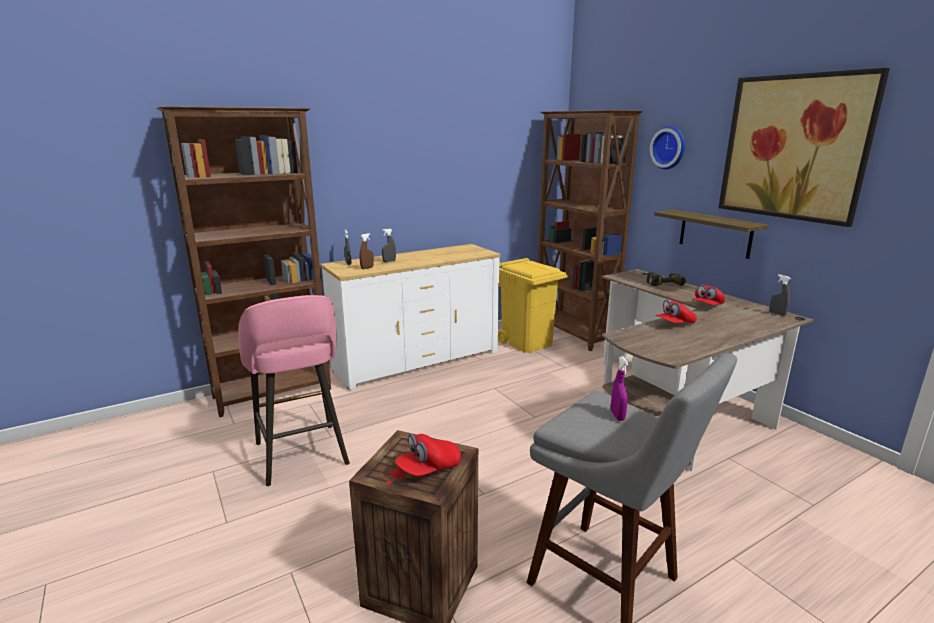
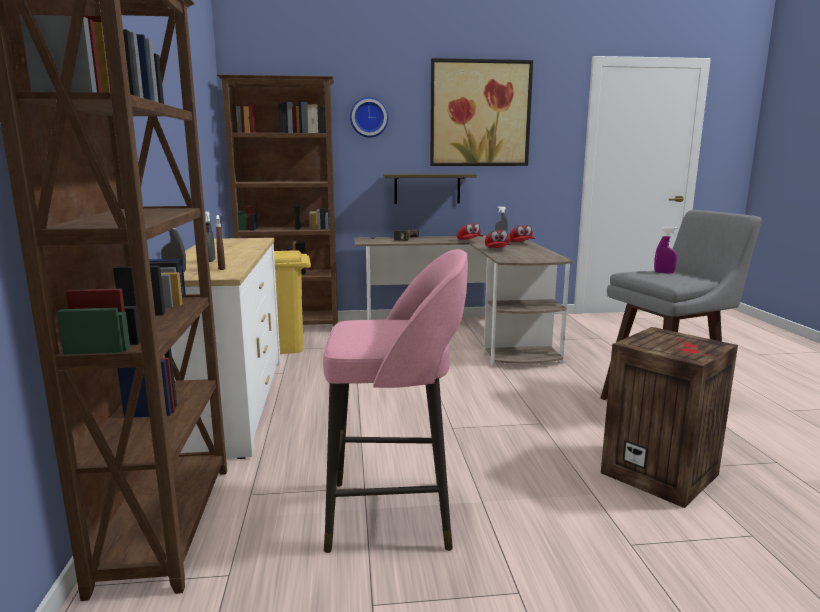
camera: 65 degrees left, 5 degrees down
red cap [395,433,461,476] -> red cap moved to [509,225,535,242]

